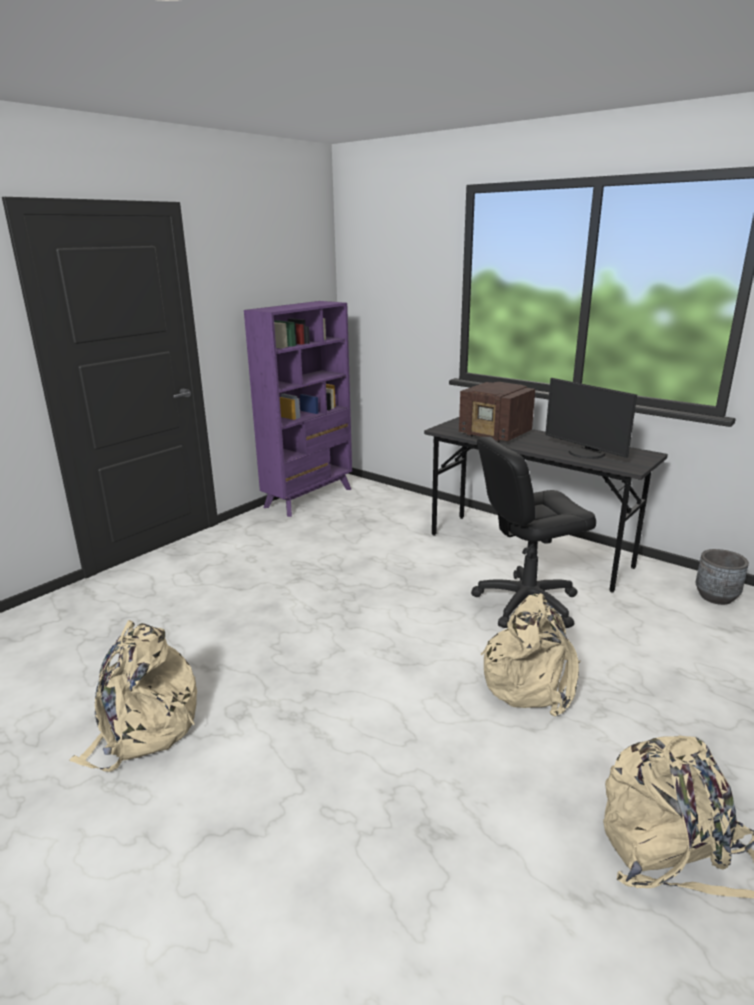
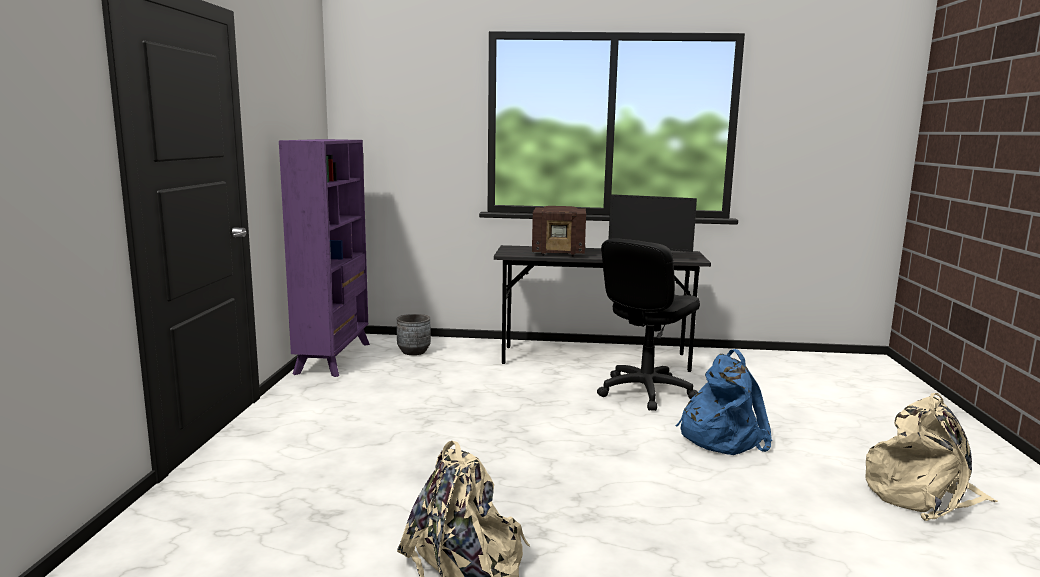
camera: 35 degrees left, 10 degrees down
beige backpack [481,593,581,717] -> blue backpack [676,349,772,455]
grey planter [696,549,749,605] -> grey planter moved to [397,314,431,355]

